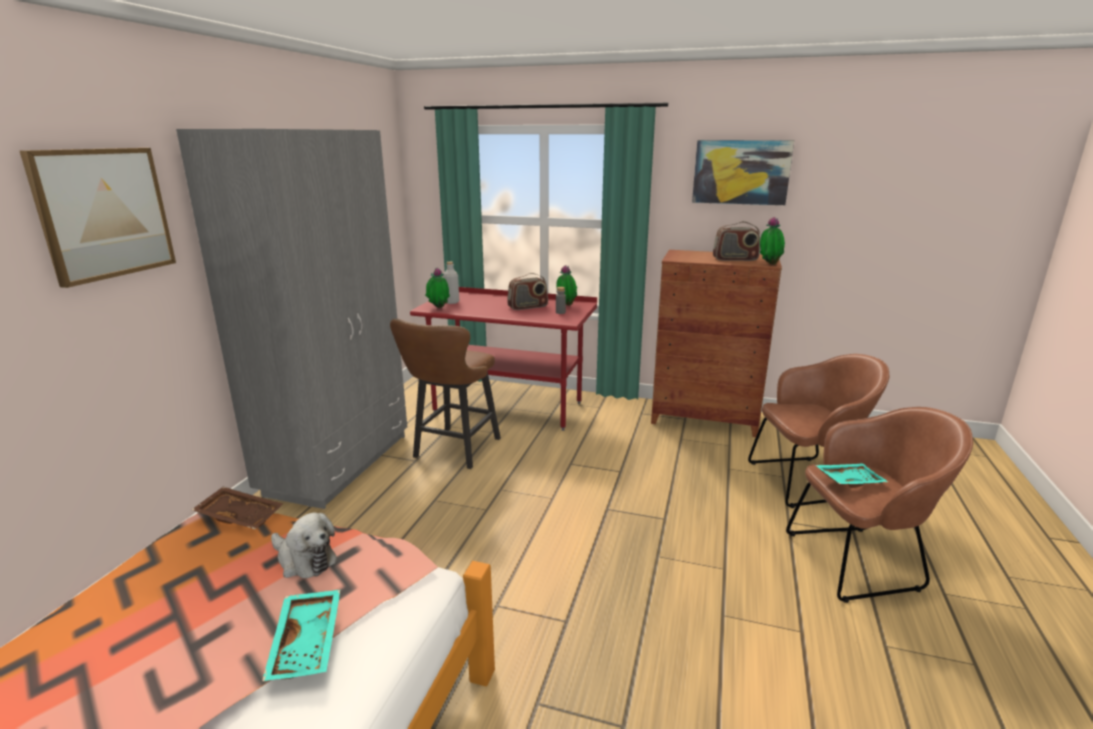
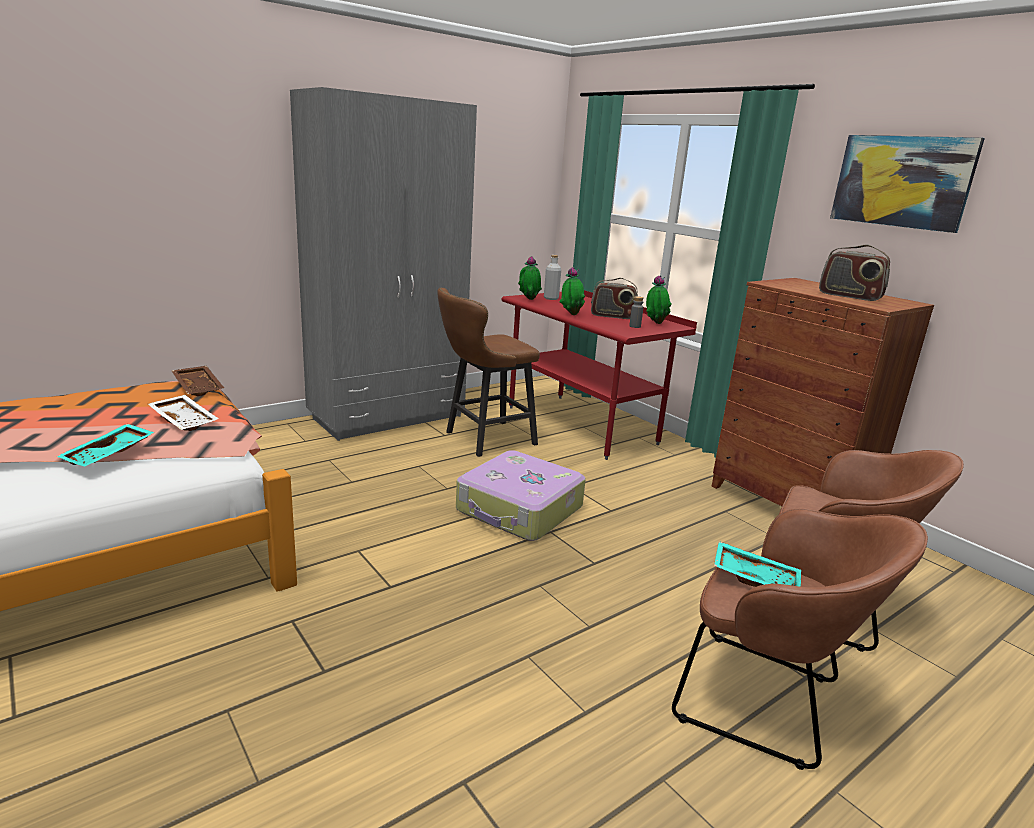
camera: 35 degrees right, 0 degrees up
picture [20,148,176,288] -> none
plush toy [271,513,338,578] -> white tray [148,395,219,431]
potted plant [760,217,785,265] -> potted plant moved to [560,267,585,315]
none -> suitcase [456,450,586,541]

